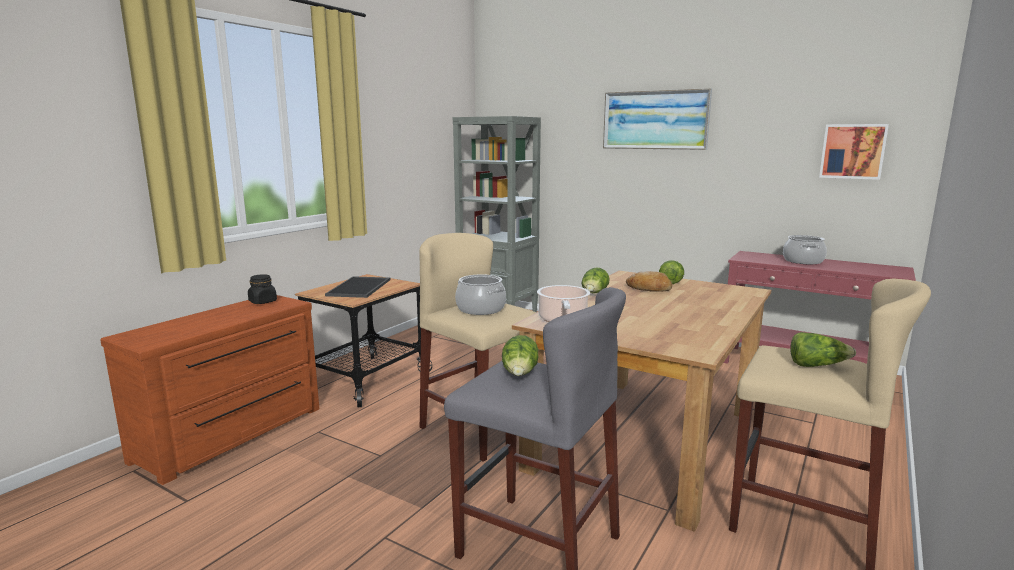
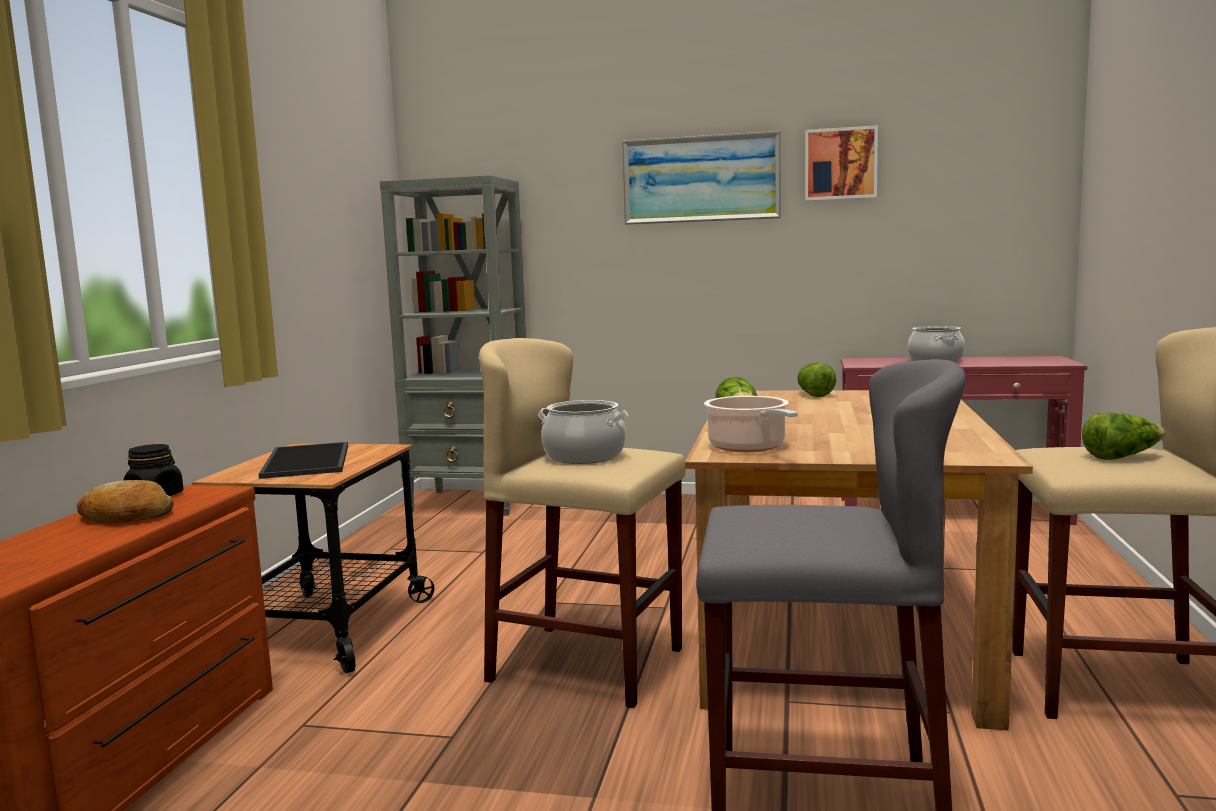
camera: 20 degrees left, 5 degrees down
lettuce [502,335,538,376] -> none
bread [626,271,672,292] -> bread moved to [77,480,174,523]
picture [819,124,889,180] -> picture moved to [805,125,878,201]

